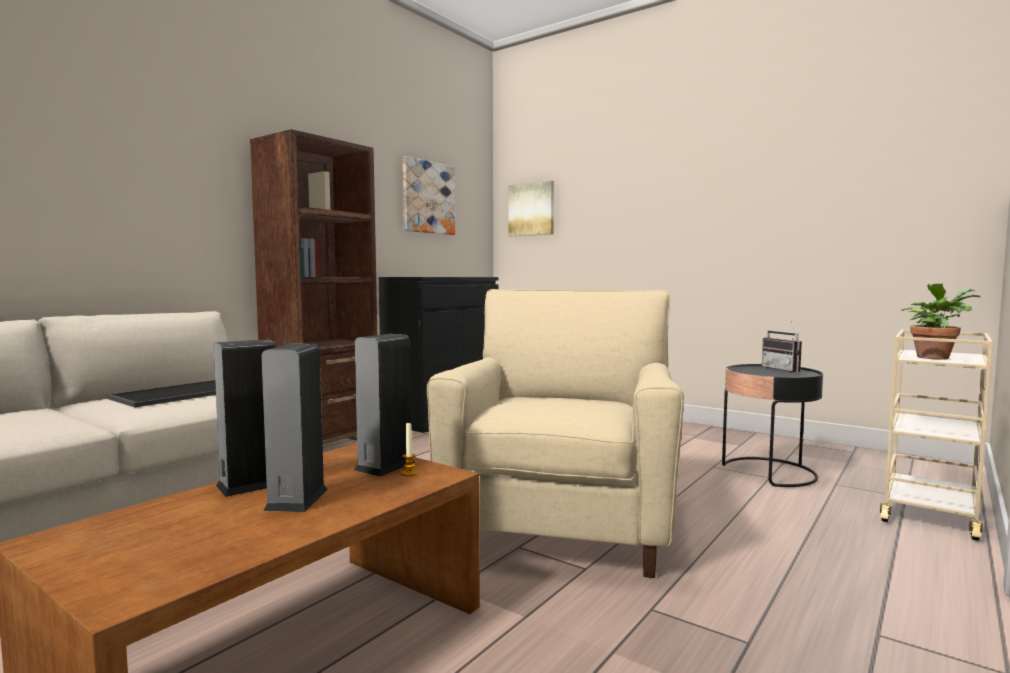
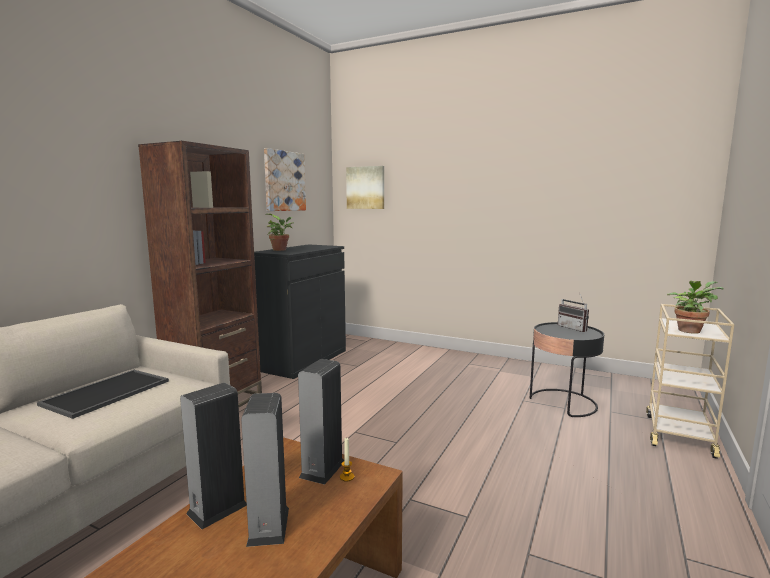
camera: 10 degrees left, 5 degrees up
beige armchair [427,289,684,578] -> none
none -> potted plant [265,214,294,251]

